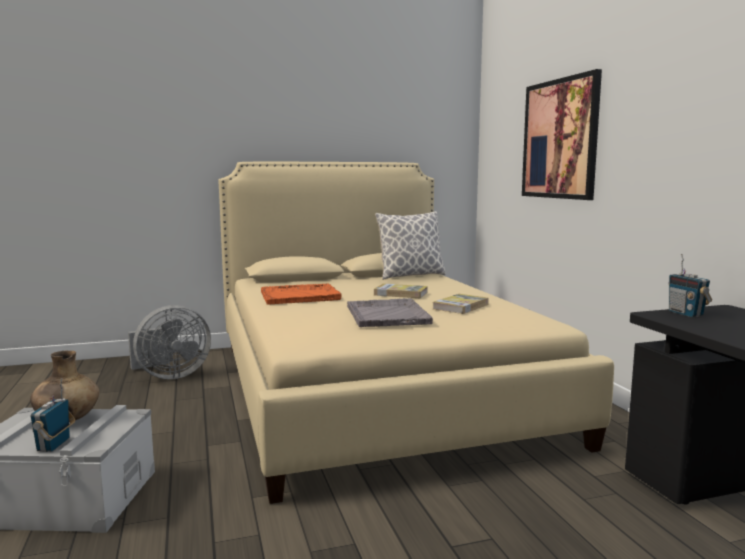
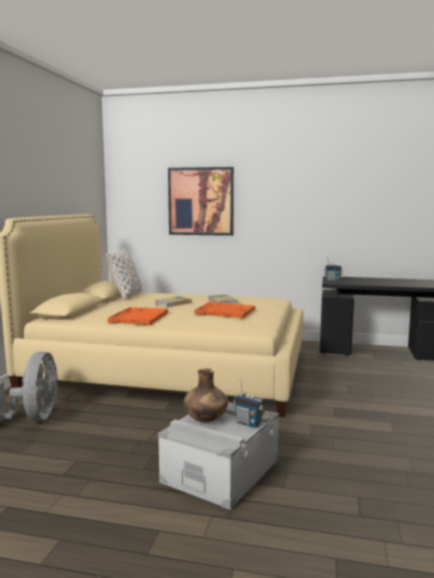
camera: 60 degrees left, 0 degrees up
grey tray [347,298,433,327] -> orange tray [194,301,255,318]

